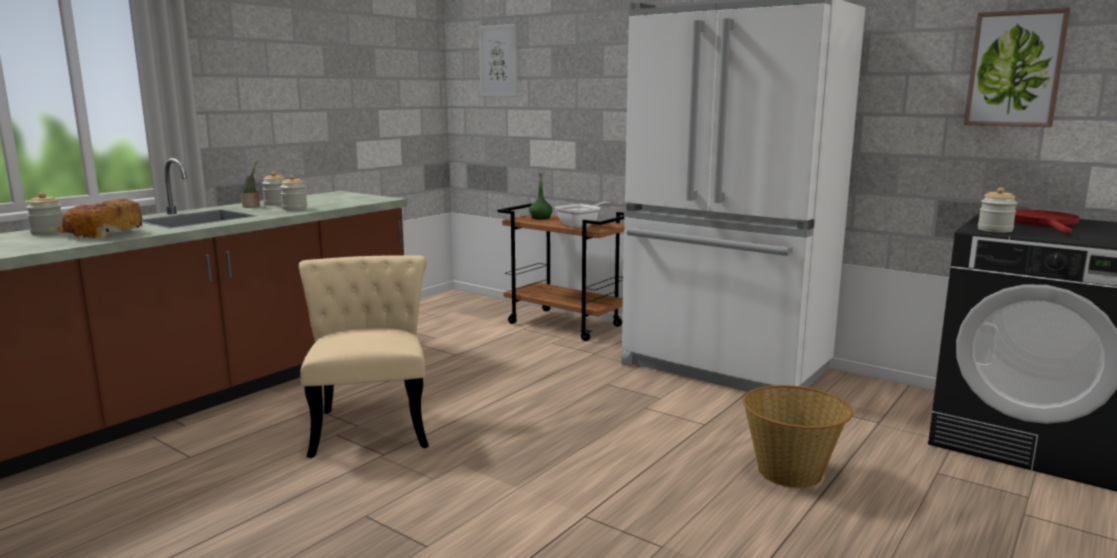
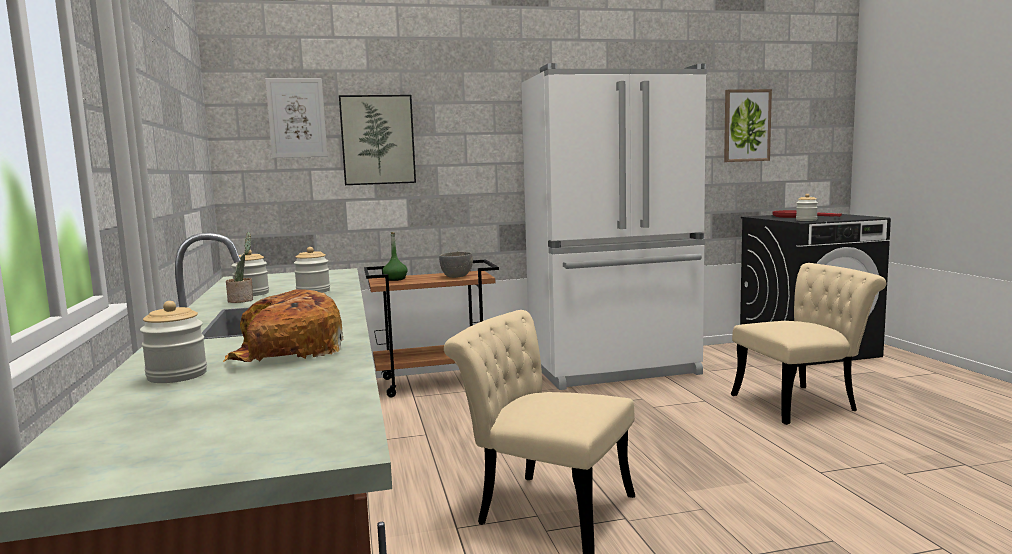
camera: 50 degrees left, 5 degrees down
frying pan [555,202,612,228] -> grey bowl [439,252,473,278]
basket [743,385,853,488] -> beige chair [731,263,886,425]
none -> picture [339,95,416,185]

